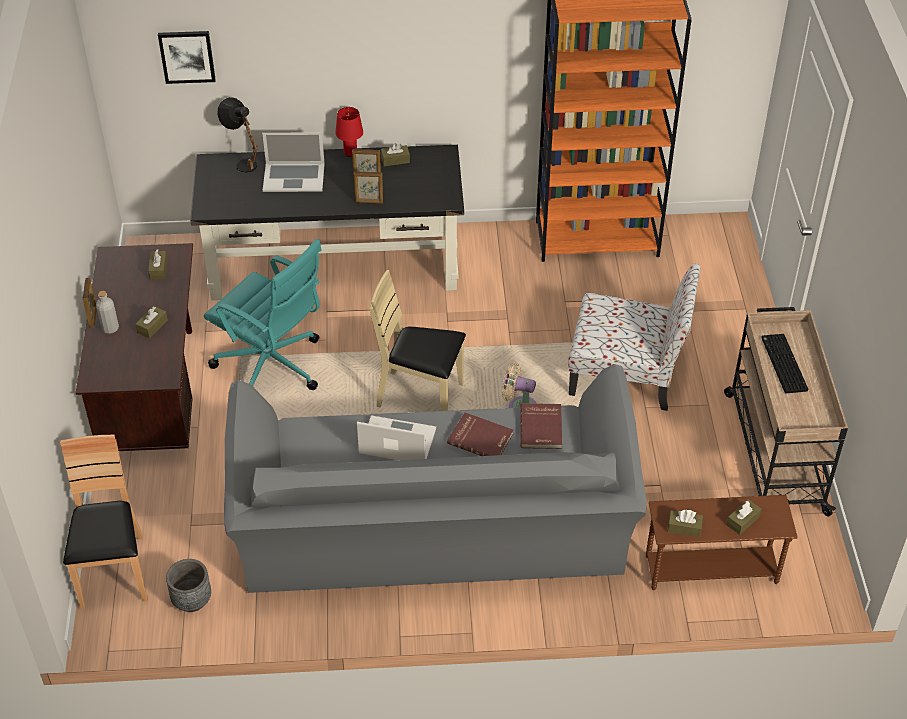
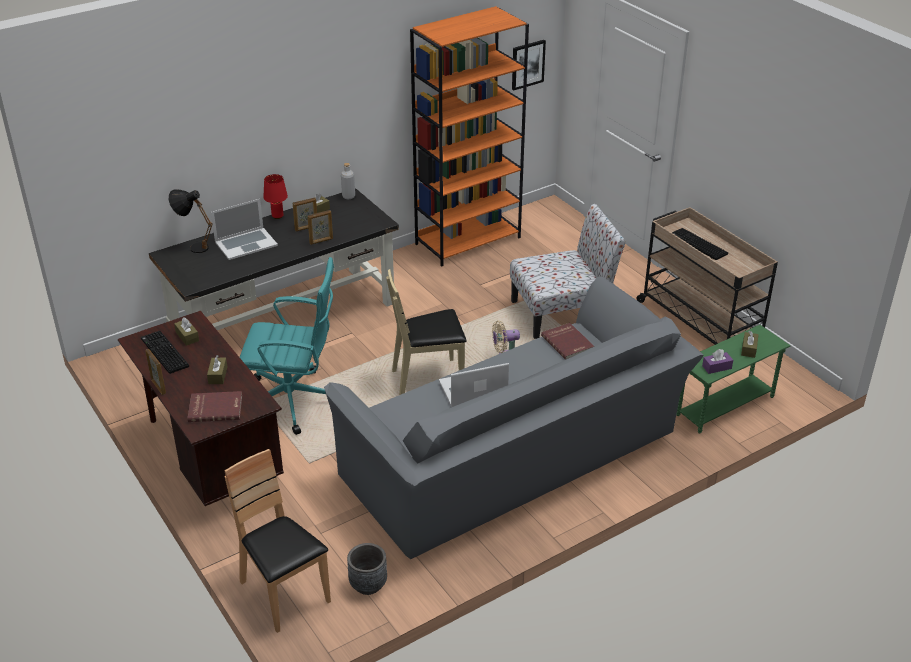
camera: 30 degrees left, 10 degrees down
grey bottle [96,291,119,334] -> grey bottle moved to [341,163,355,199]
picture [158,31,216,84] -> picture moved to [512,40,546,90]
red book [447,412,514,456] -> red book moved to [187,391,242,422]
brown side table [646,495,798,590] -> green side table [676,325,790,434]
brown tissue box [667,510,703,537] -> purple tissue box [702,349,733,374]
none -> keyboard [141,331,189,374]

